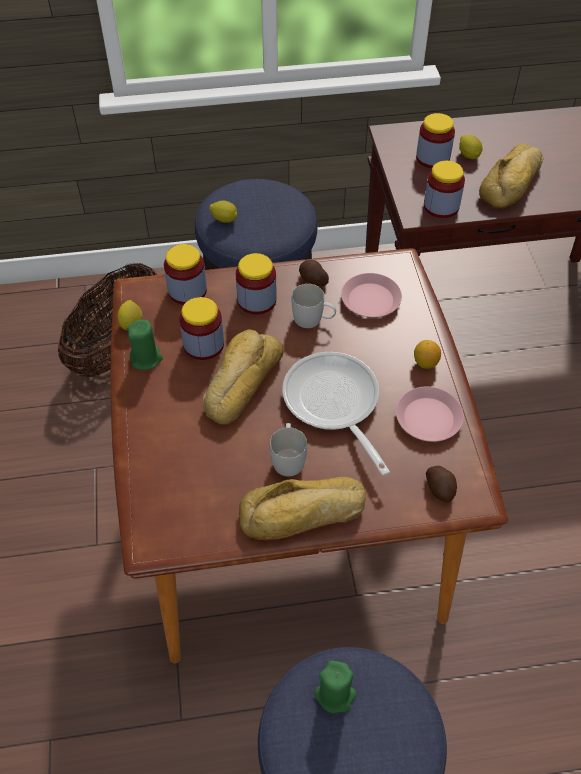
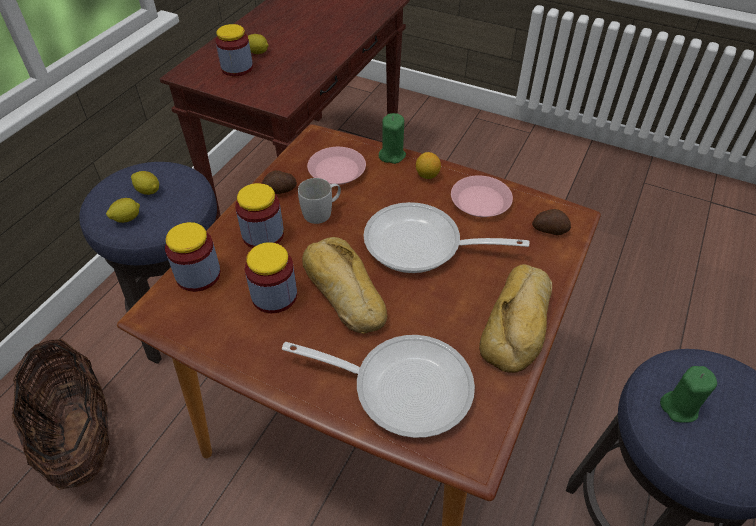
camera: 55 degrees left, 5 degrees down
lemon [117,300,143,330] -> lemon moved to [131,171,159,195]
green candle [127,319,162,370] -> green candle moved to [379,113,406,164]
white mug [270,423,307,476] -> none
jar [424,161,465,218] -> none
bread [479,143,544,209] -> none
none -> frying pan [282,335,475,438]

